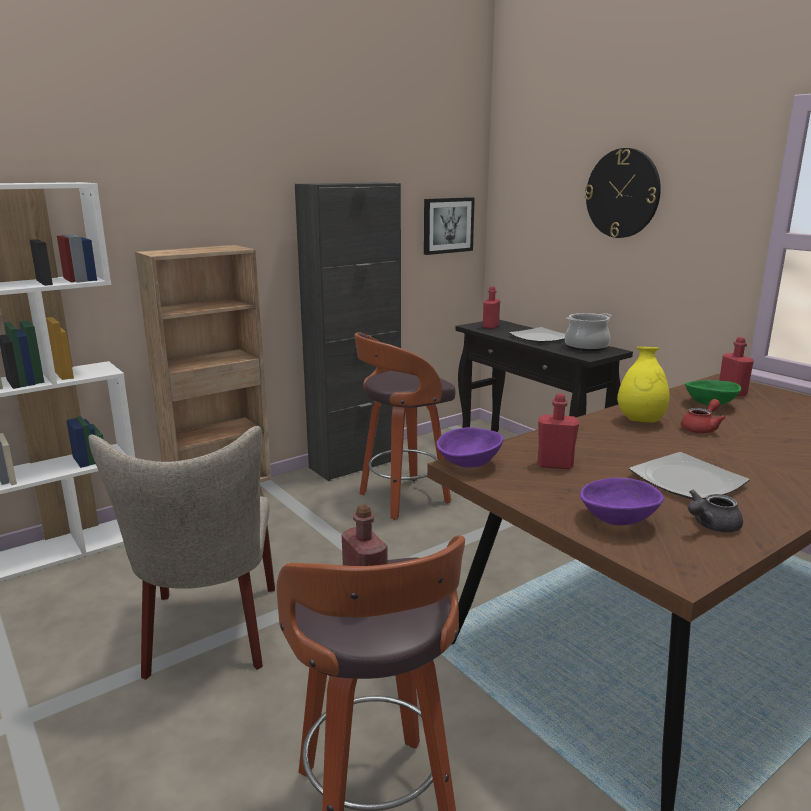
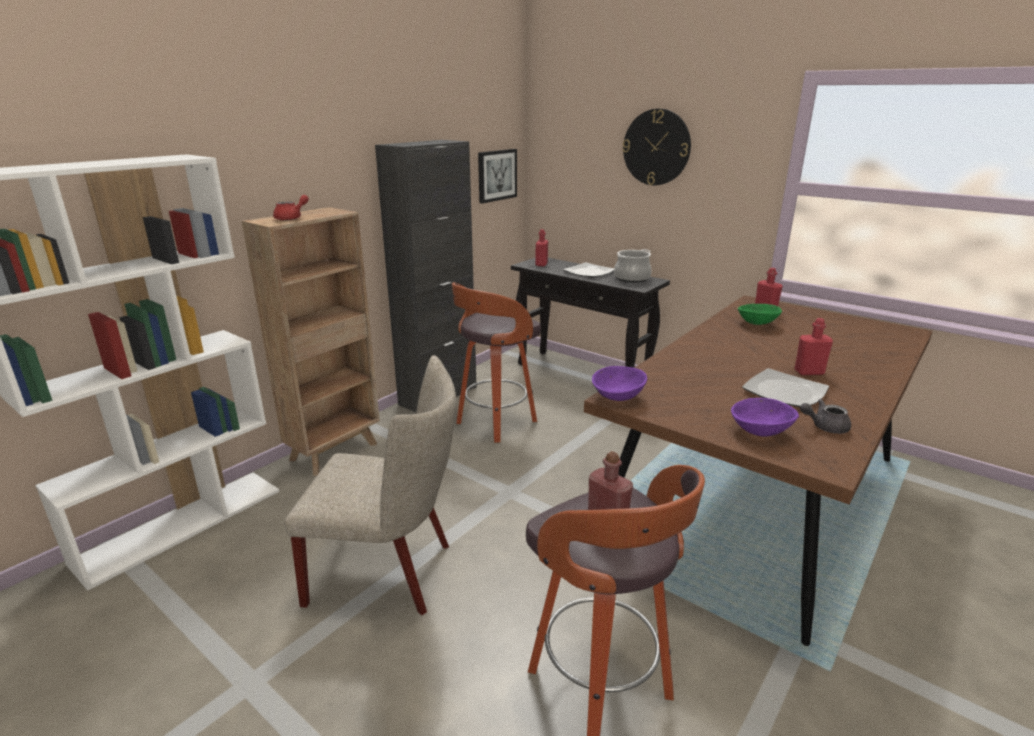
camera: 15 degrees left, 5 degrees up
beige chair [88,426,275,680] -> beige chair turned 60 degrees counterclockwise [284,355,457,615]
red bottle [537,393,579,469] -> red bottle moved to [794,318,833,375]
yellow vase [617,347,670,423] -> none
red teapot [681,399,726,433] -> red teapot moved to [273,195,309,221]
grey teapot [688,490,743,532] -> grey teapot turned 45 degrees clockwise [800,399,851,434]

